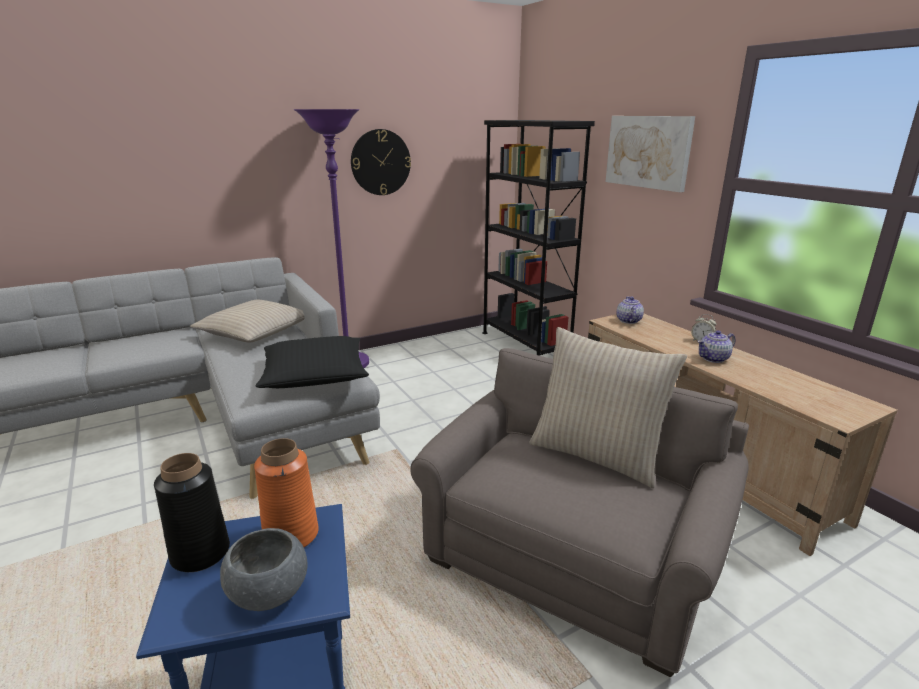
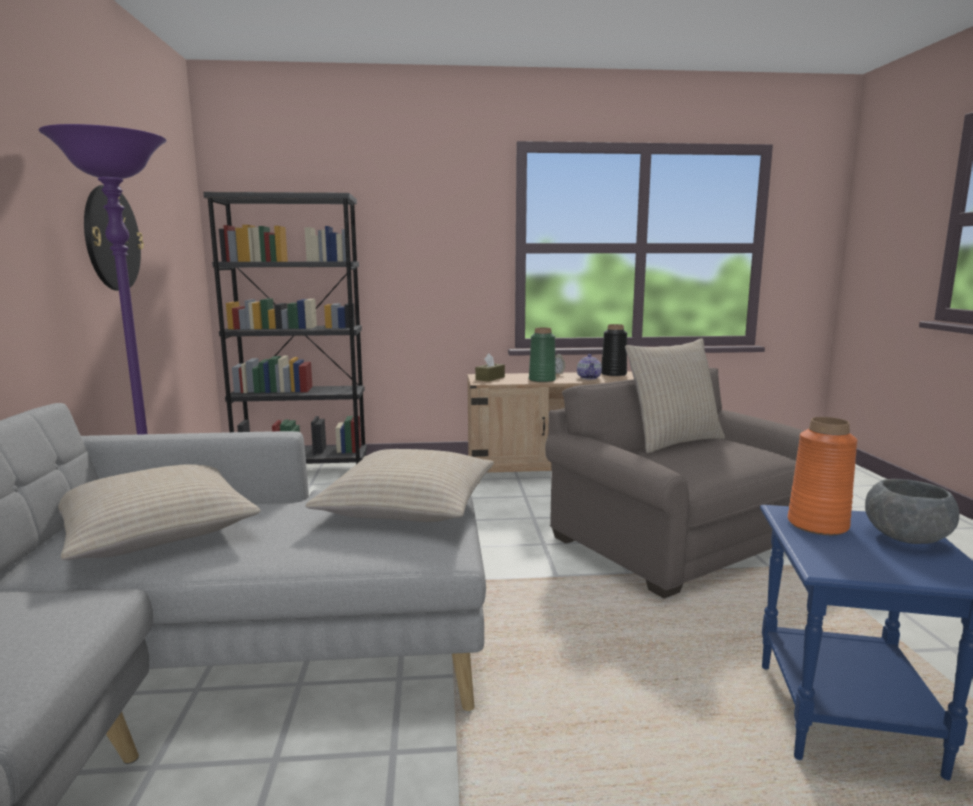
camera: 65 degrees left, 10 degrees down
black vase [154,453,230,572] -> black vase moved to [601,324,627,377]
black pillow [256,336,369,388] -> beige pillow [305,449,494,522]
picture [605,116,695,192] -> none
teapot [616,296,644,324] -> brown tissue box [475,353,505,382]
none -> green vase [529,328,556,383]

